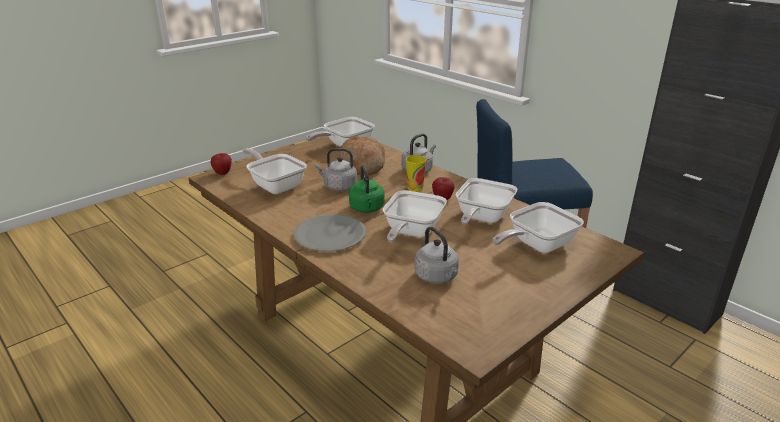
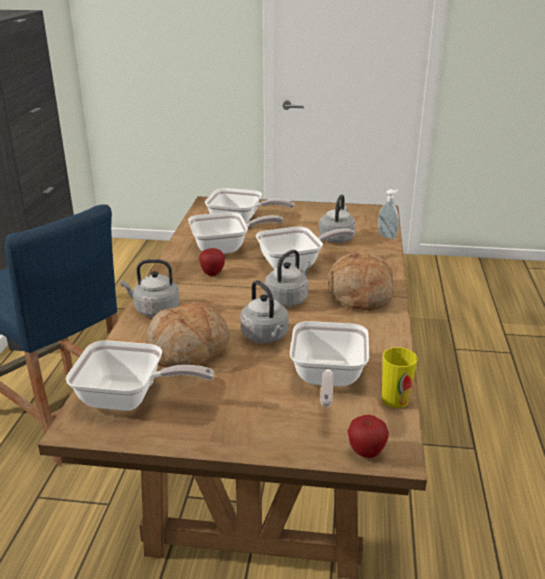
camera: 130 degrees left, 0 degrees up
grey plate [294,214,366,252] -> bread [328,252,394,311]
green kettle [349,165,385,213] -> grey kettle [264,250,311,307]
cup [406,155,426,191] -> cup moved to [382,347,418,408]
none -> soap dispenser [378,189,399,239]

